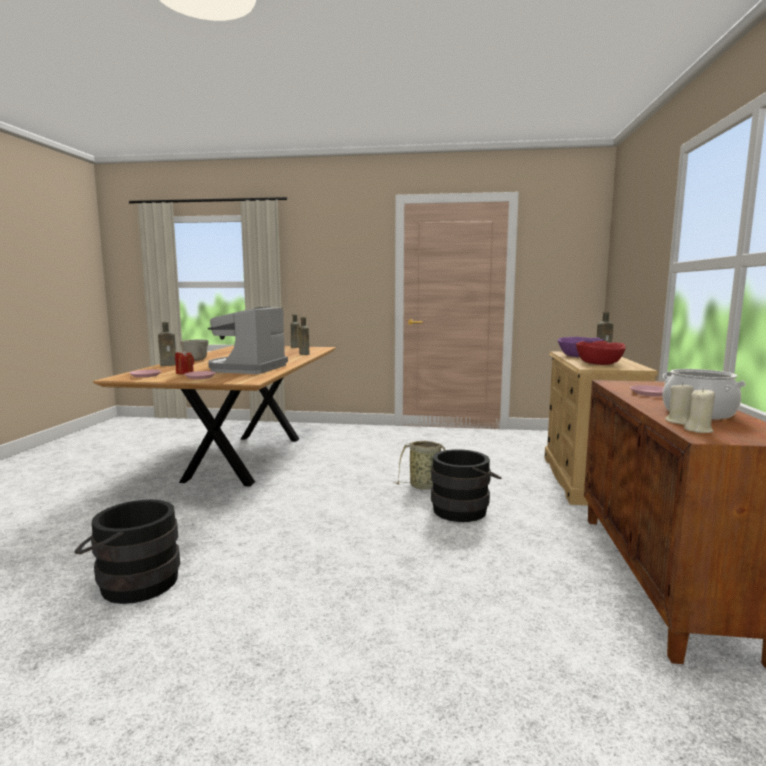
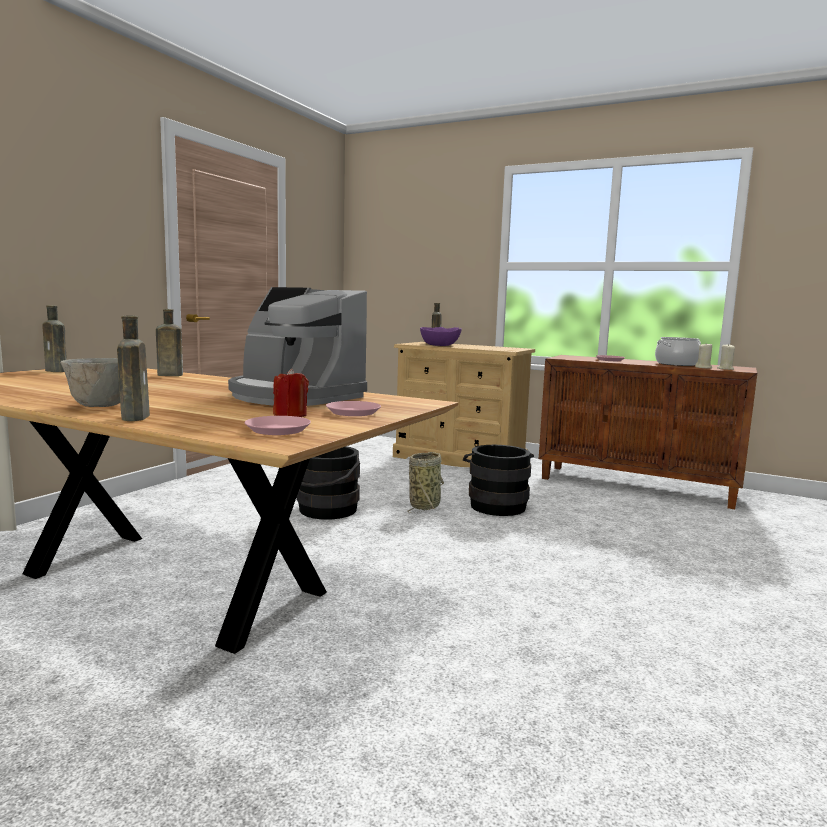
camera: 70 degrees left, 0 degrees up
black bucket [74,499,180,604] -> black bucket moved to [297,446,360,519]
red bowl [576,341,626,365] -> none

